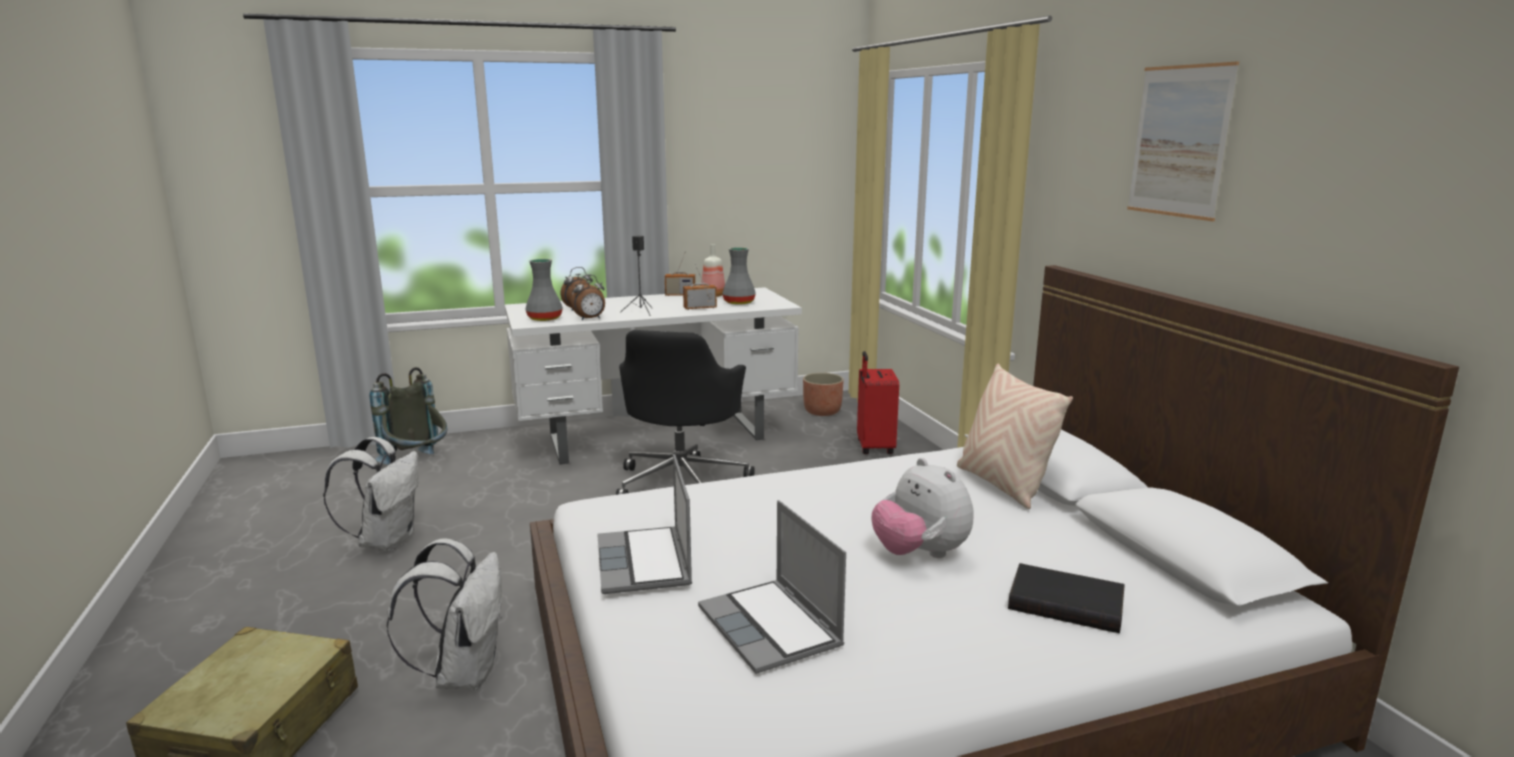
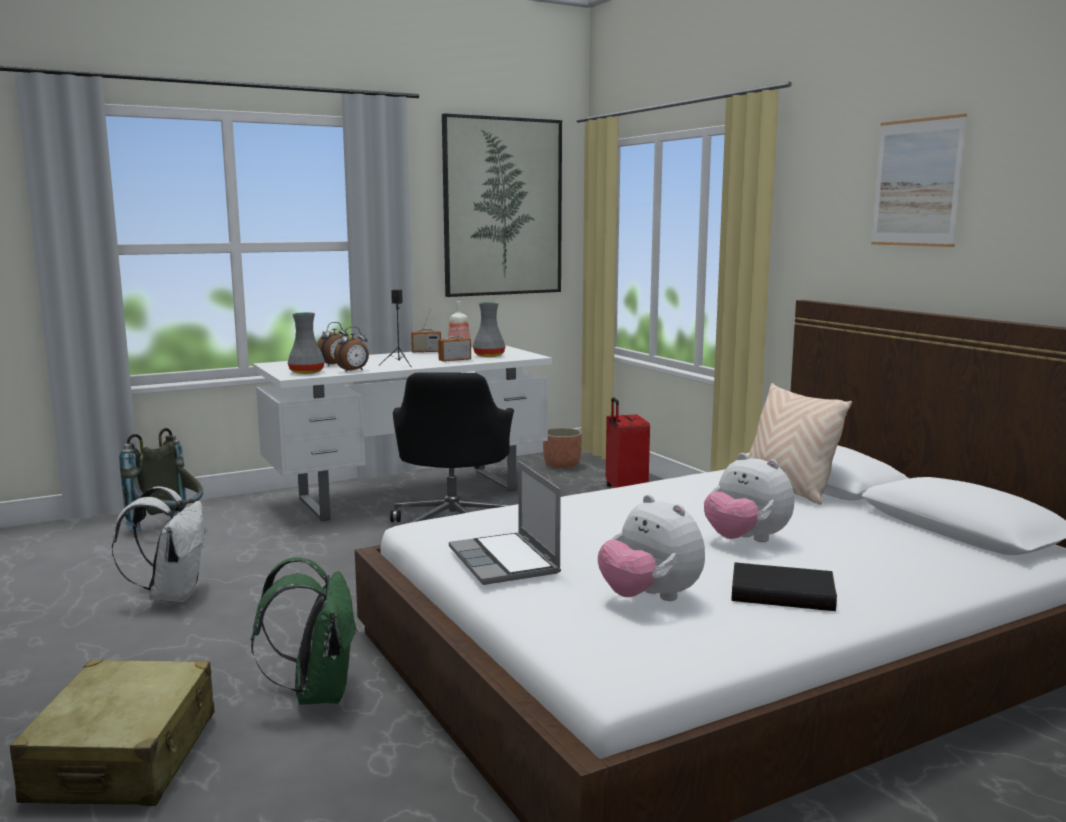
camera: 10 degrees left, 5 degrees down
white backpack [387,538,502,690] -> green backpack [251,557,358,705]
laptop [698,500,846,674] -> plush toy [598,494,705,601]
black book [1008,563,1125,633] -> black book moved to [732,562,837,611]
none -> picture [442,113,562,297]

